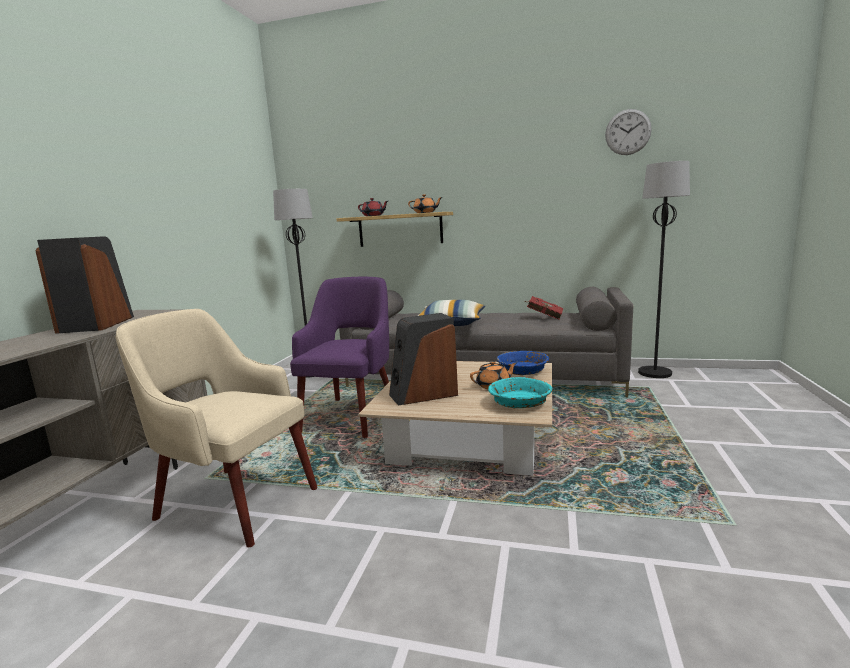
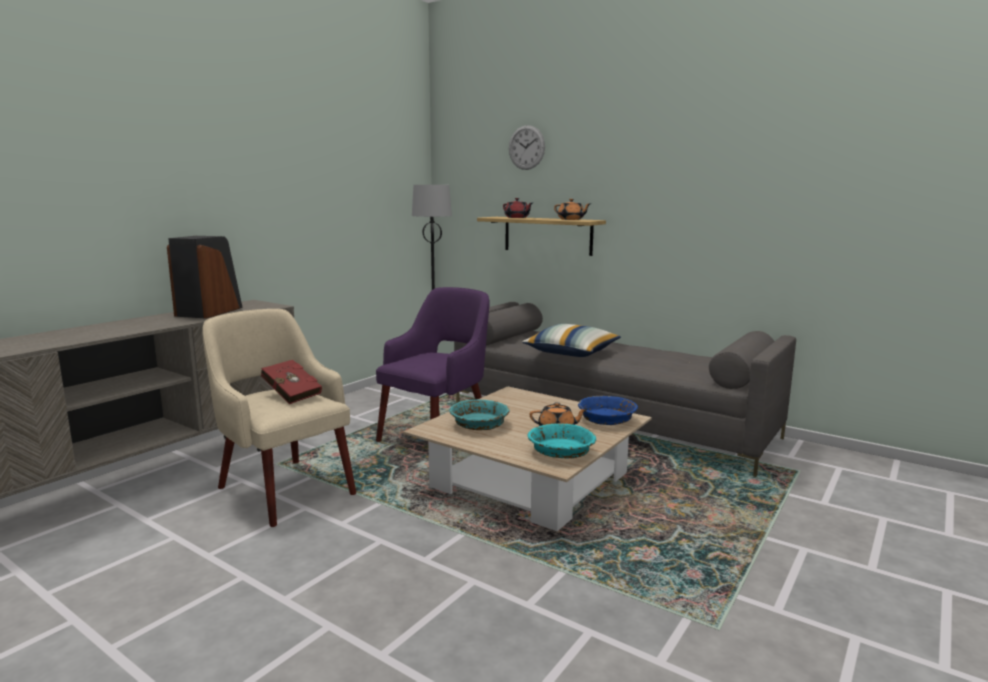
camera: 20 degrees right, 0 degrees up
speaker [389,313,458,406] -> turquoise bowl [449,400,510,430]
red book [525,296,563,320] -> red book moved to [261,360,322,404]
wall clock [605,109,652,155] -> wall clock moved to [509,125,545,170]
black floor lamp [638,161,690,378] -> none

